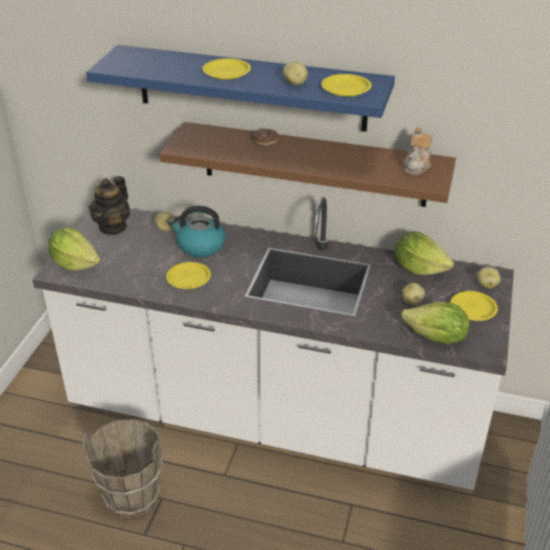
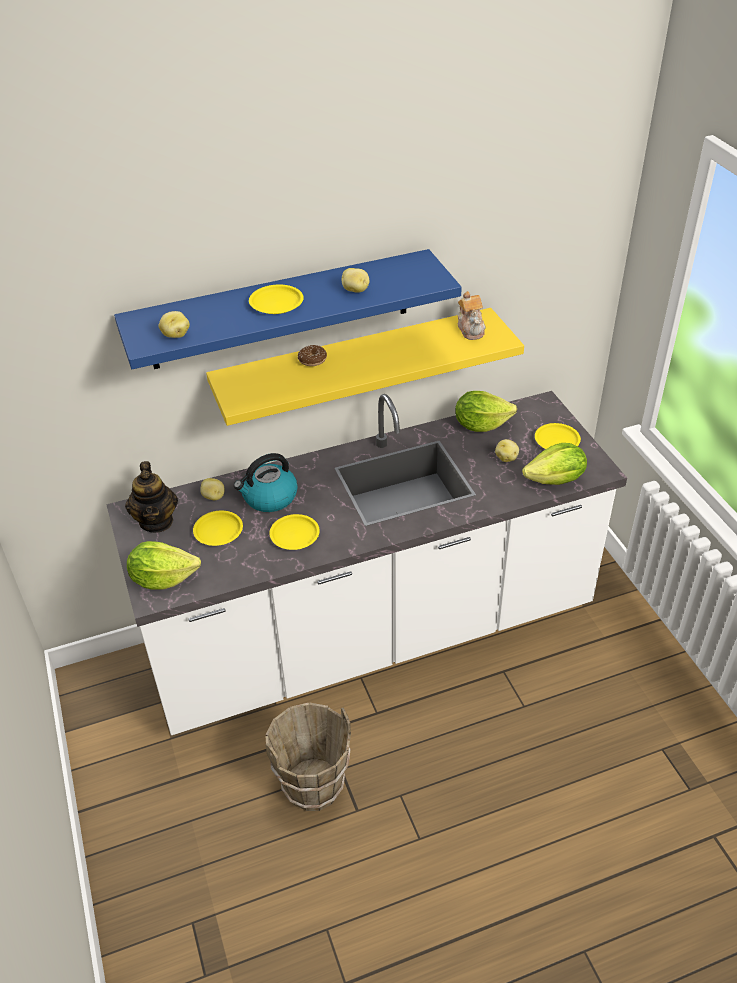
camera: 35 degrees left, 5 degrees up
brown shelf [159,122,456,207] -> yellow shelf [206,308,524,426]
yellow plate [321,74,372,97] -> yellow plate moved to [193,511,243,546]
potato [477,267,501,289] -> potato moved to [158,311,190,338]

